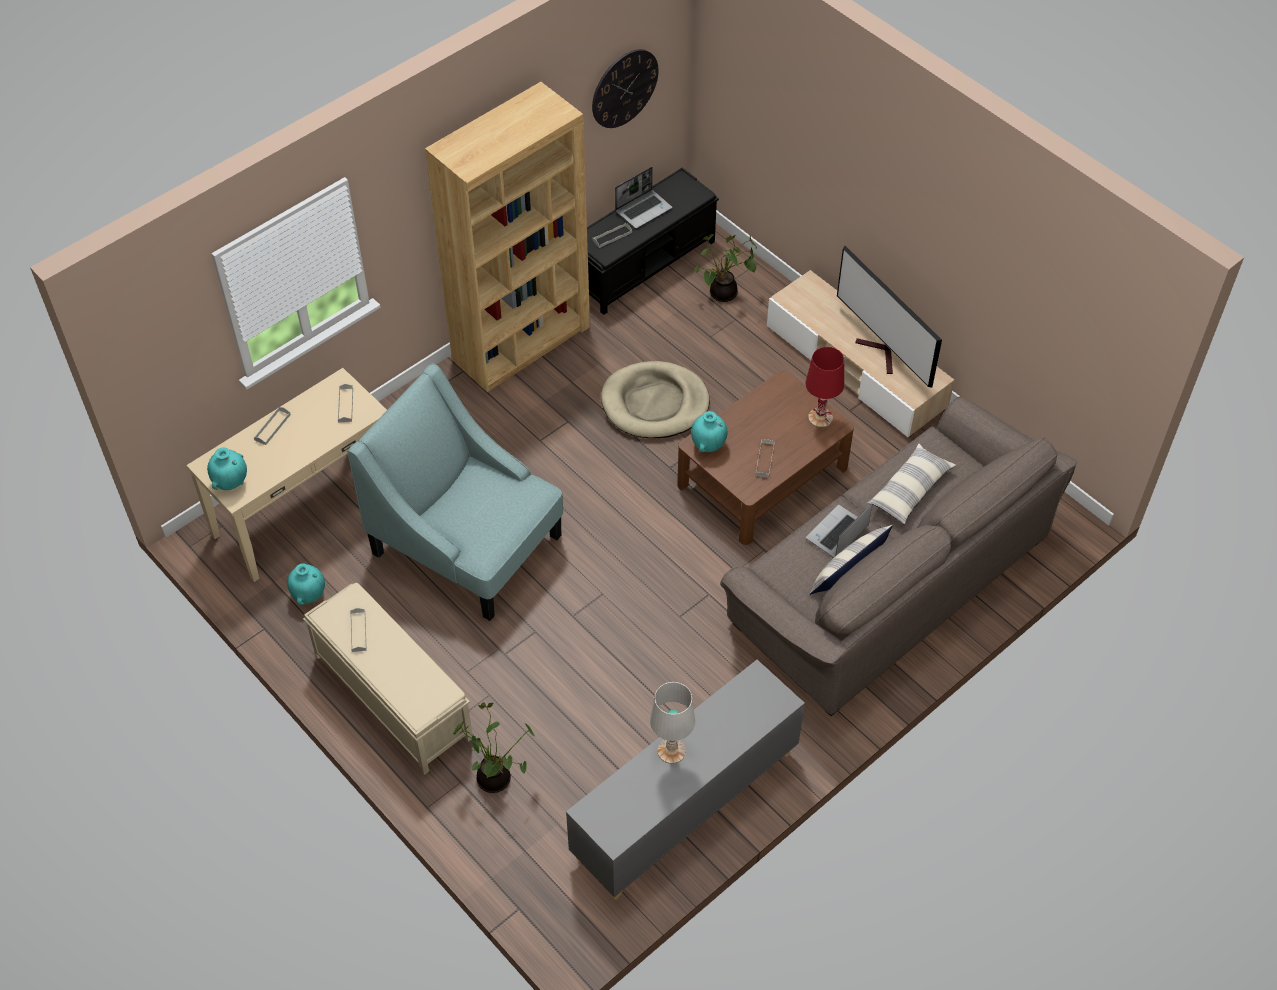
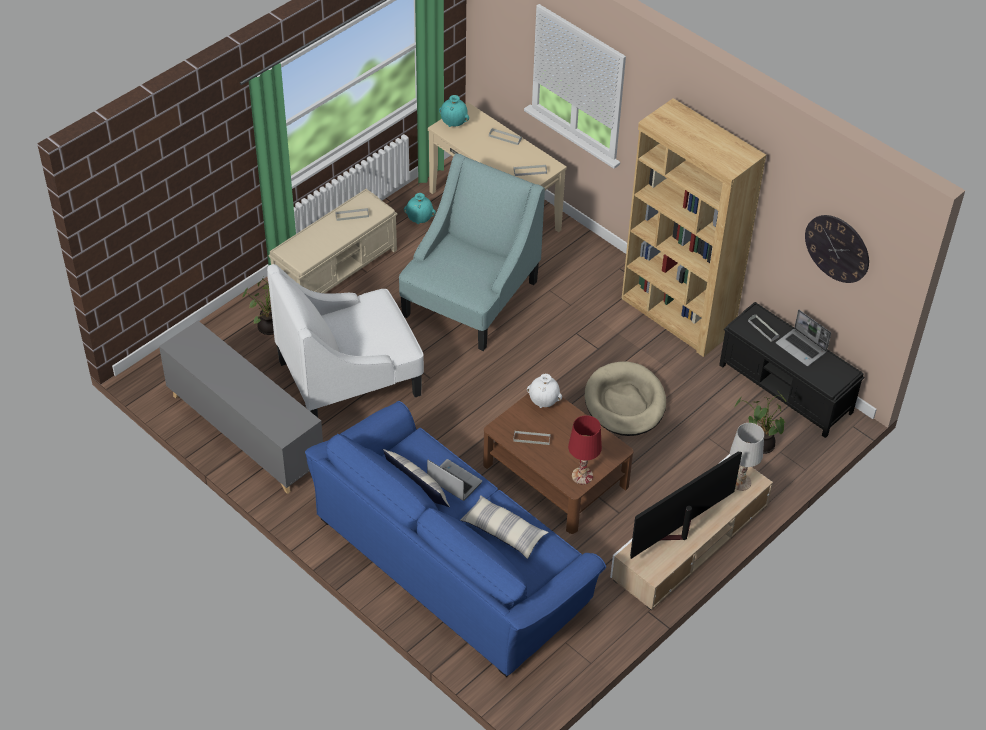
camera: 85 degrees right, 5 degrees down
white table lamp [650,682,695,764] -> white table lamp moved to [730,423,764,491]
turquoise vase [691,411,728,452] -> white vase [527,374,562,408]
brown sofa [720,397,1077,716] -> blue sofa [305,401,606,677]
none -> white armchair [267,264,424,417]

